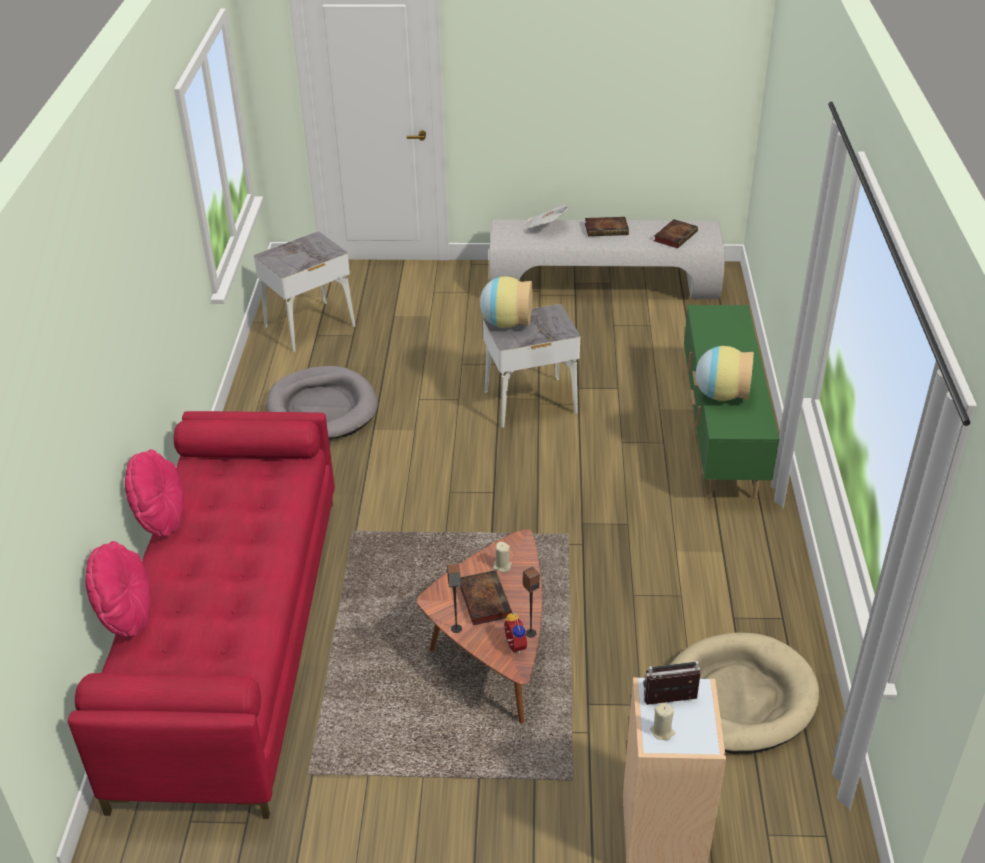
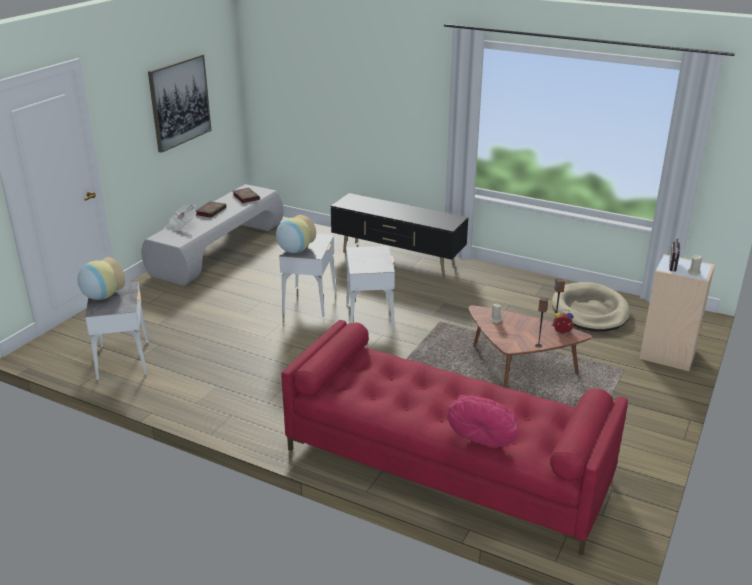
camera: 65 degrees left, 10 degrees down
pink pillow [125,449,184,536] -> none
grey dog bed [267,366,378,439] -> none
book [460,570,512,625] -> none
green tv stand [684,305,779,499] -> black tv stand [331,193,468,276]
vase [696,346,754,401] -> vase moved to [77,257,125,300]
none -> picture [148,54,212,153]
none -> side table [346,246,395,331]

